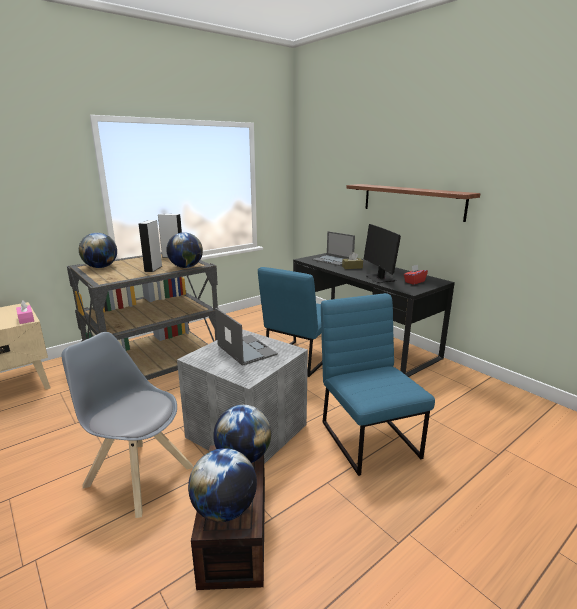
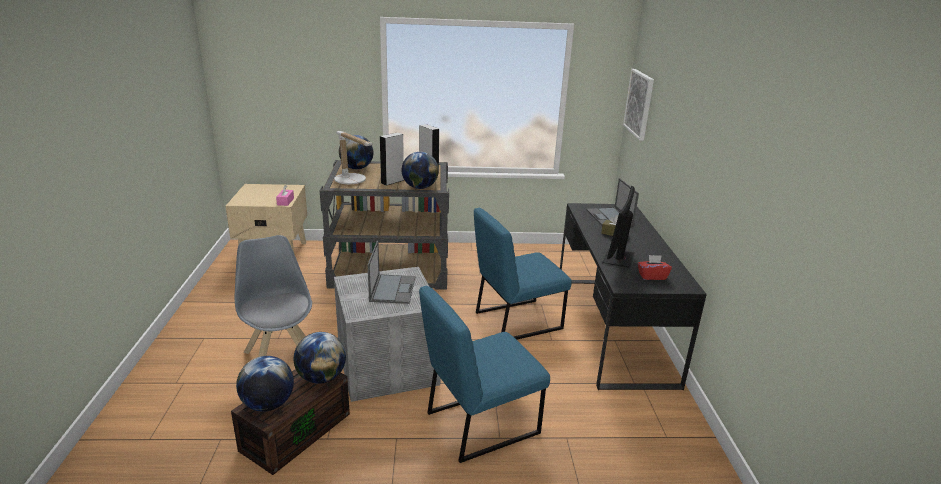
camera: 35 degrees right, 5 degrees up
blue chair [321,293,435,476] -> blue chair turned 135 degrees counterclockwise [419,286,550,463]
shelf [346,184,481,222] -> none
none -> table lamp [334,131,373,184]
none -> picture [623,69,654,141]

